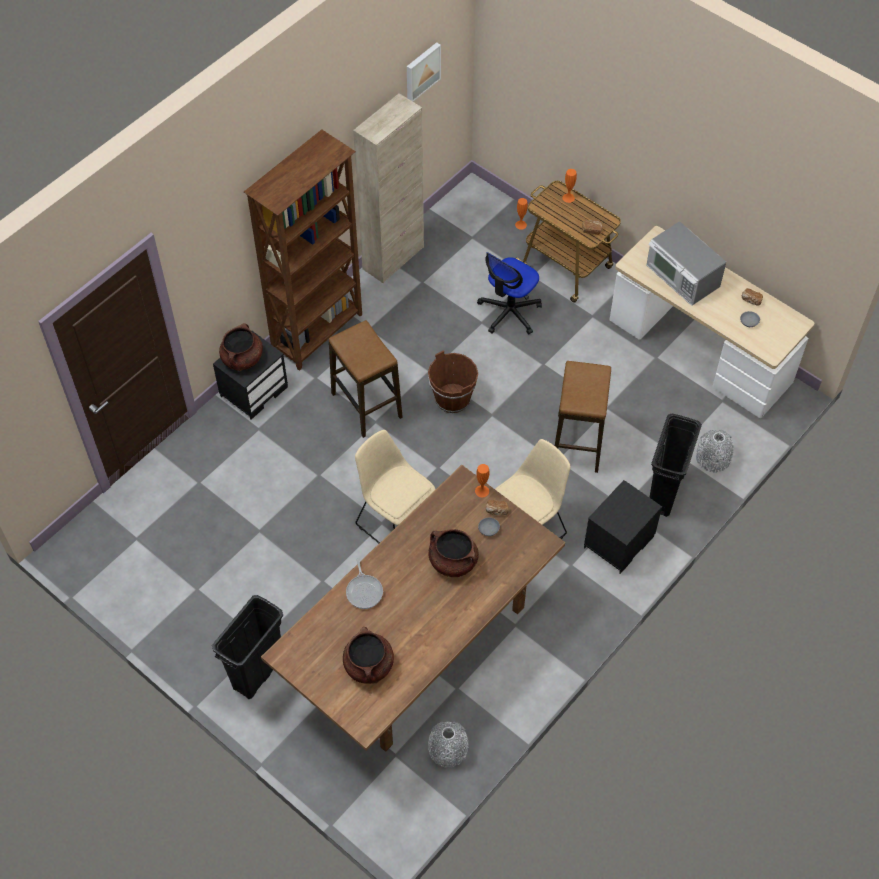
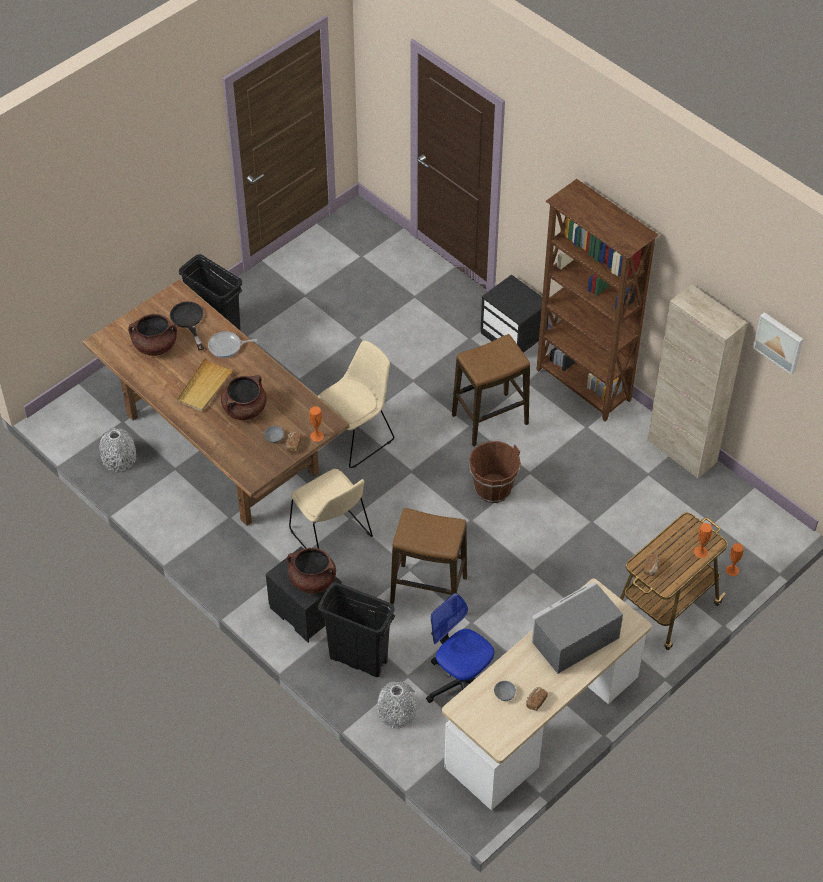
camera: 95 degrees right, 5 degrees down
brown cooking pot [219,323,263,371] -> brown cooking pot moved to [287,548,336,593]
office chair [477,252,542,335] -> office chair moved to [426,593,494,703]
none -> black frying pan [170,302,204,350]
none -> beige tray [177,357,234,412]

